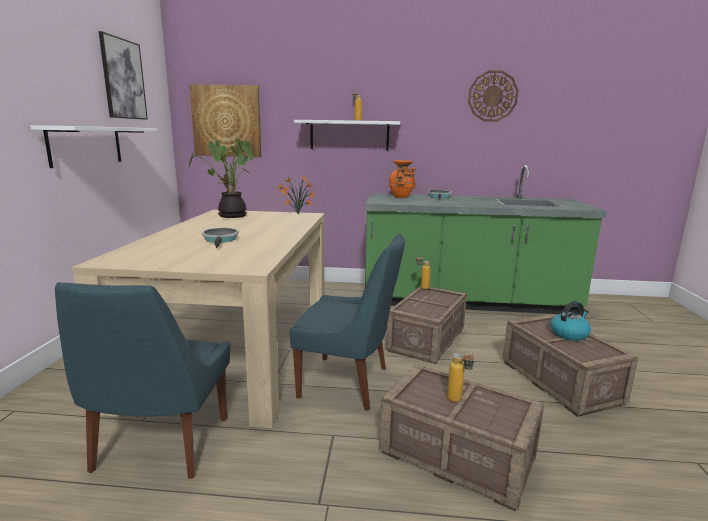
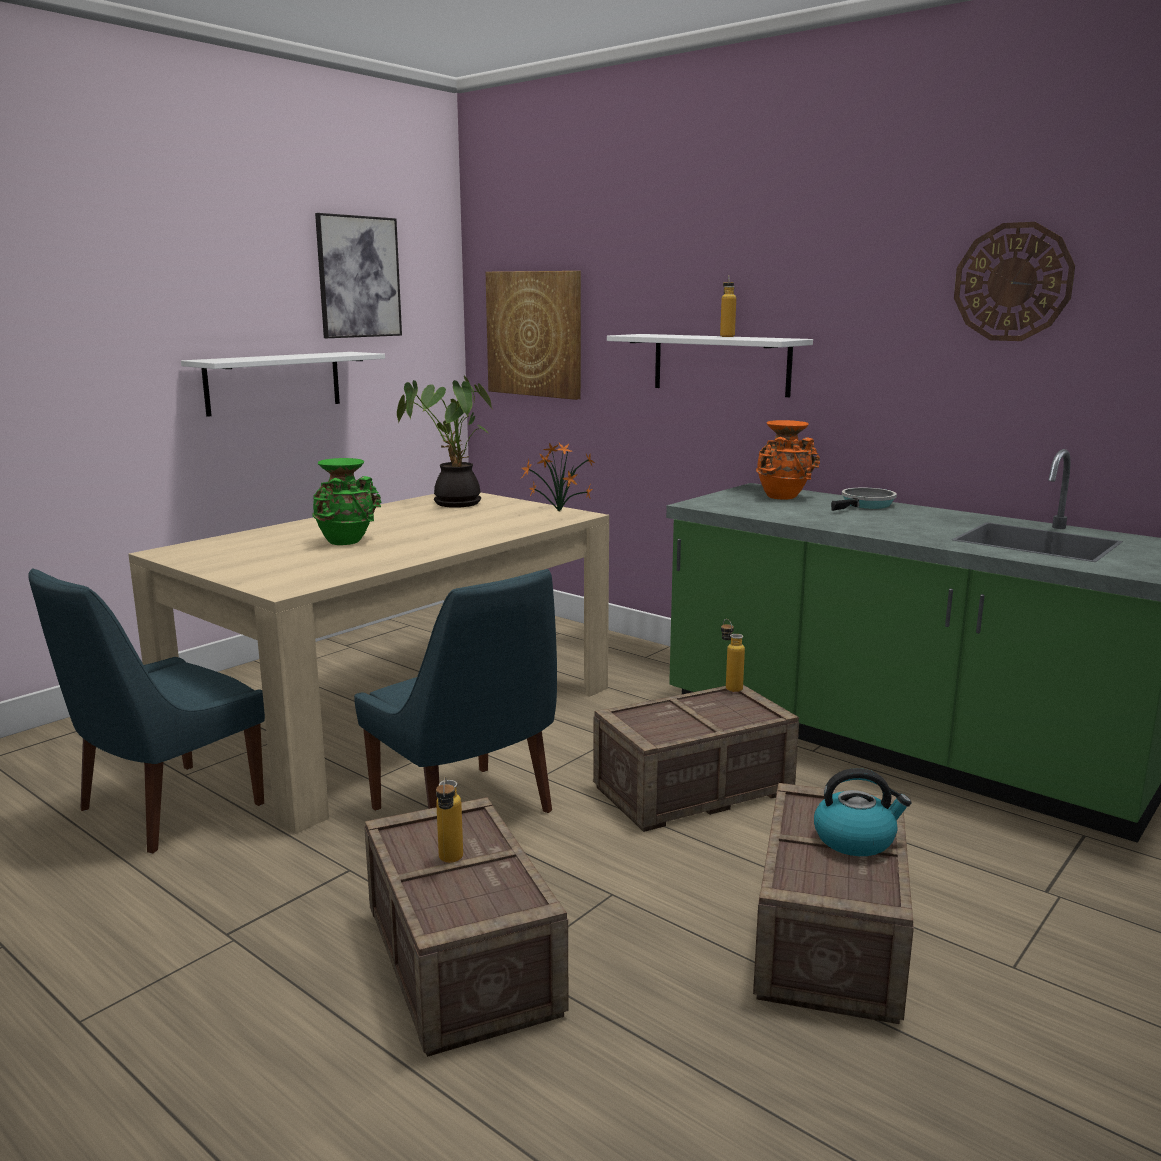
camera: 35 degrees right, 0 degrees up
frying pan [202,228,239,248] -> green vase [312,458,381,545]

